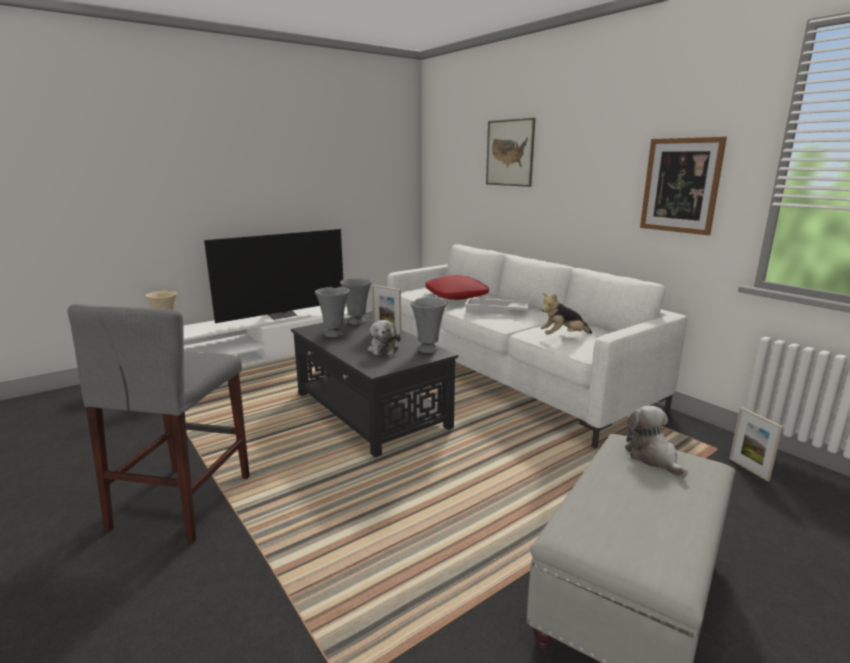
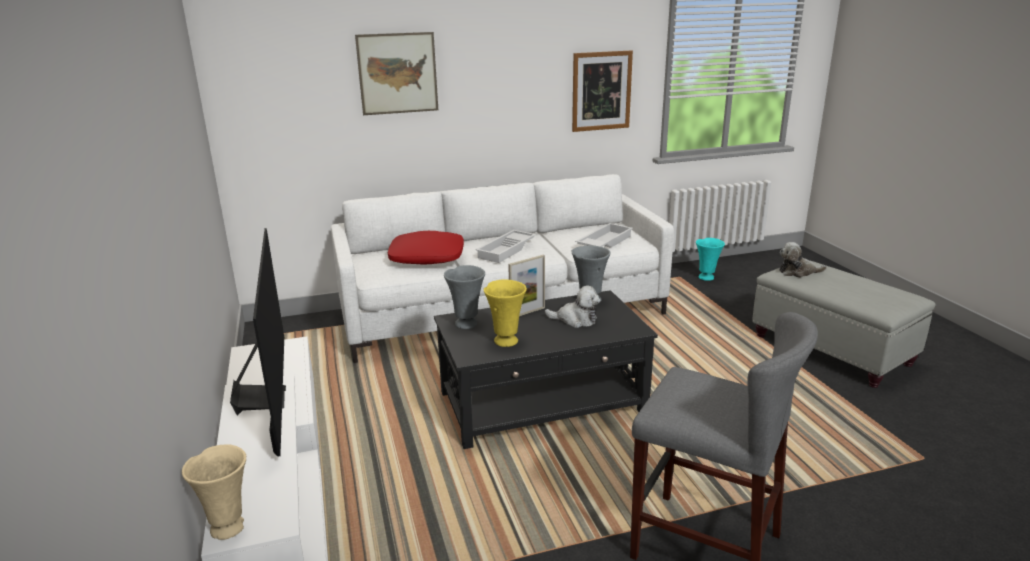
camera: 70 degrees left, 5 degrees up
grey vase [315,287,350,337] -> yellow vase [484,279,527,347]
plush toy [540,293,592,335] -> white tray [575,223,633,248]
picture frame [729,407,783,481] -> turquoise vase [696,238,725,281]

